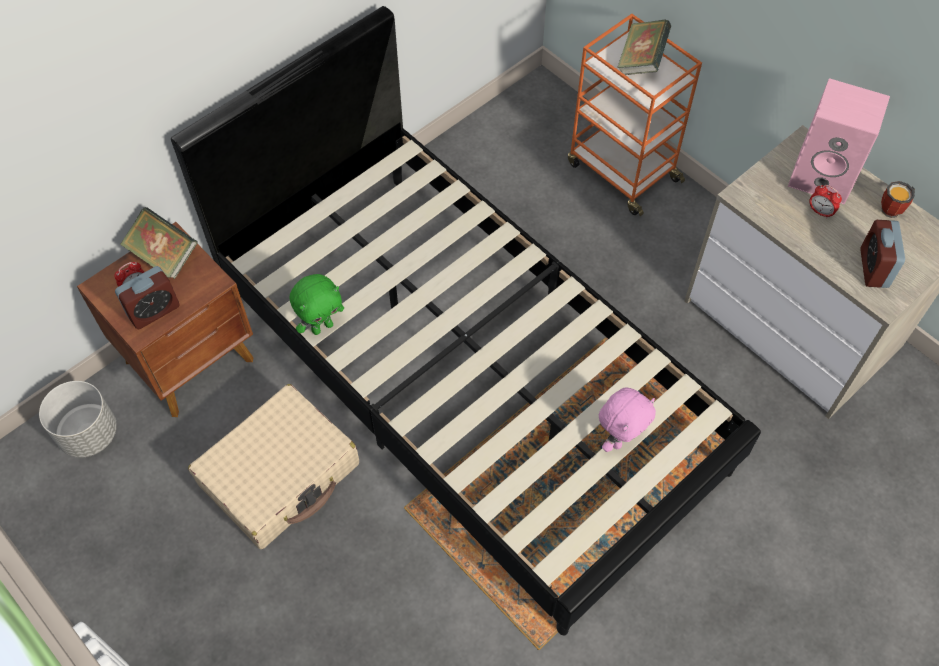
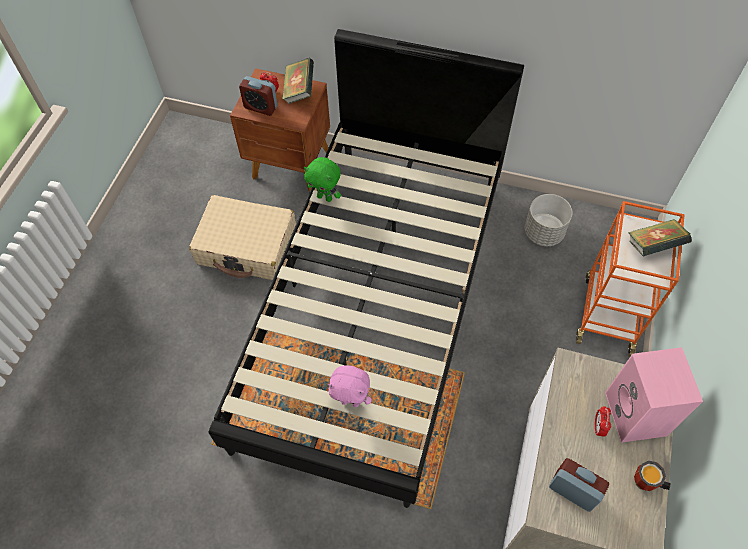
camera: 60 degrees right, 0 degrees up
grey planter [39,381,117,458] -> grey planter moved to [525,194,573,246]
alarm clock [860,220,905,288] -> alarm clock turned 60 degrees clockwise [549,458,609,512]

